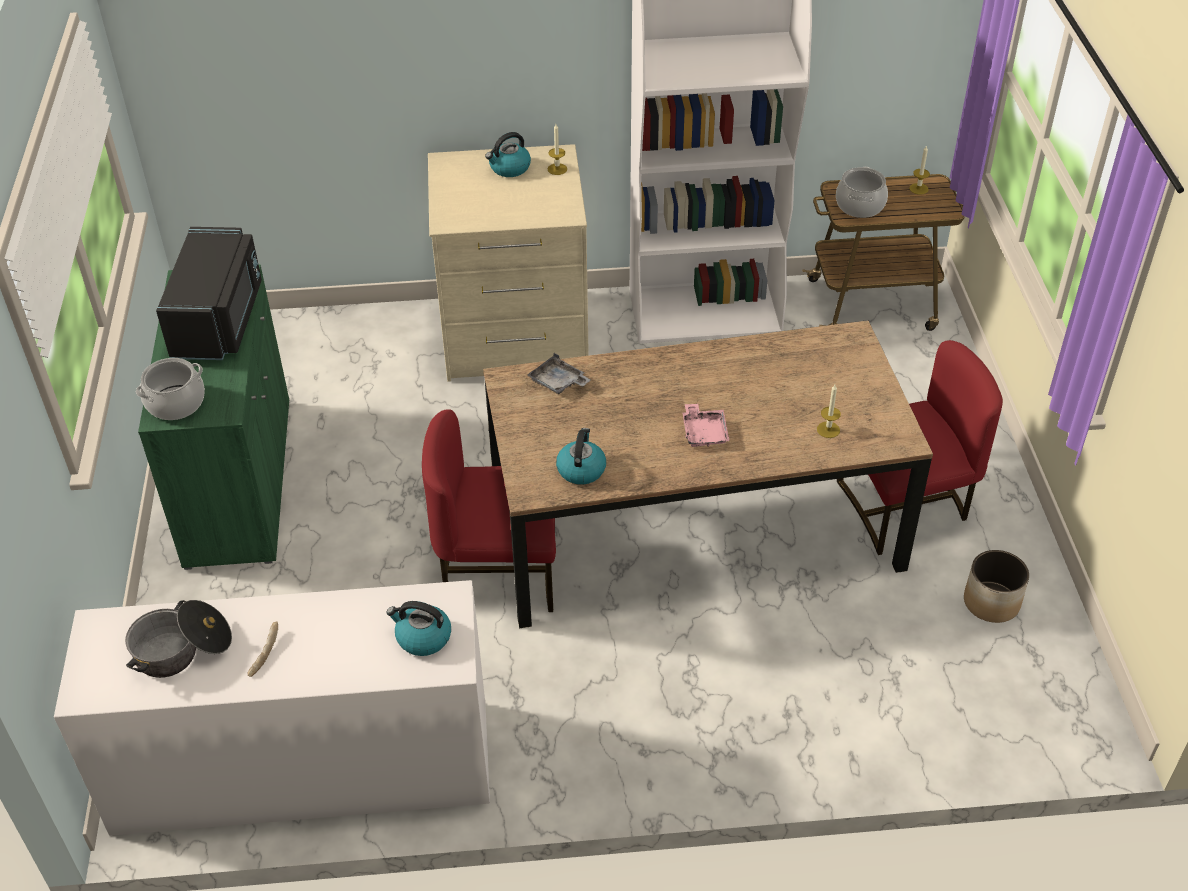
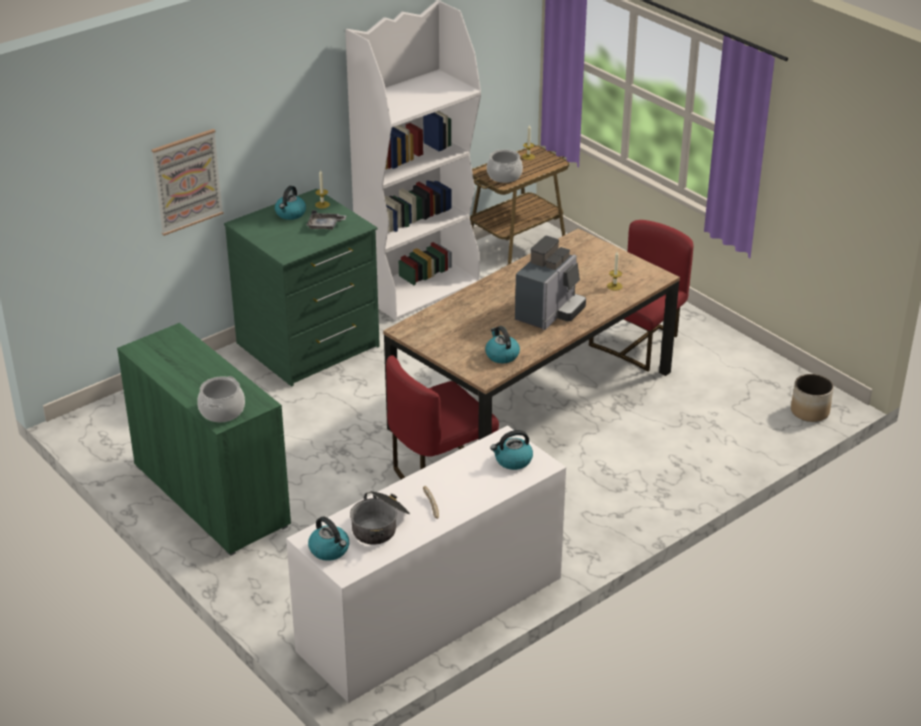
camera: 35 degrees left, 10 degrees down
black microwave [156,227,262,360] -> none
beige dresser [428,144,589,382] -> green dresser [224,189,380,387]
grey tray [527,353,590,394] -> grey tray moved to [306,210,346,230]
pink tray [683,404,730,447] -> coffee machine [515,236,586,330]
planter [964,550,1029,623] -> planter moved to [791,374,834,422]
none -> picture [151,129,224,236]
none -> kettle [308,516,349,561]

